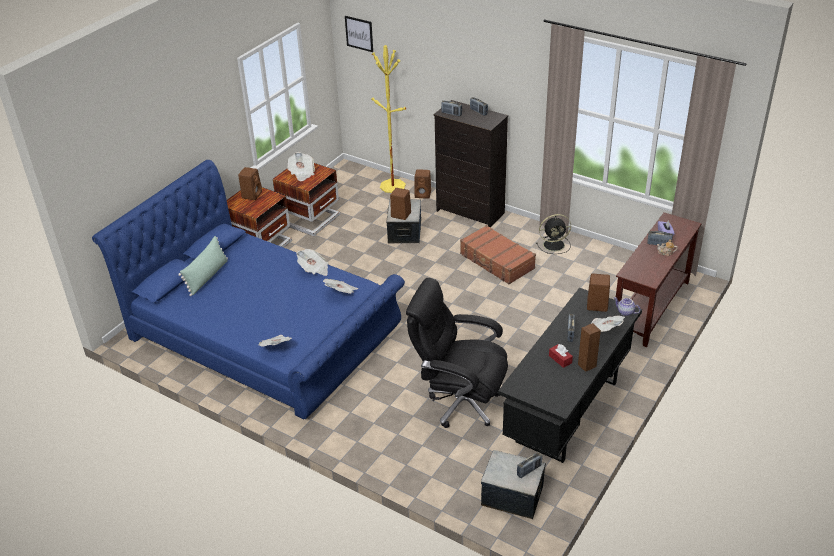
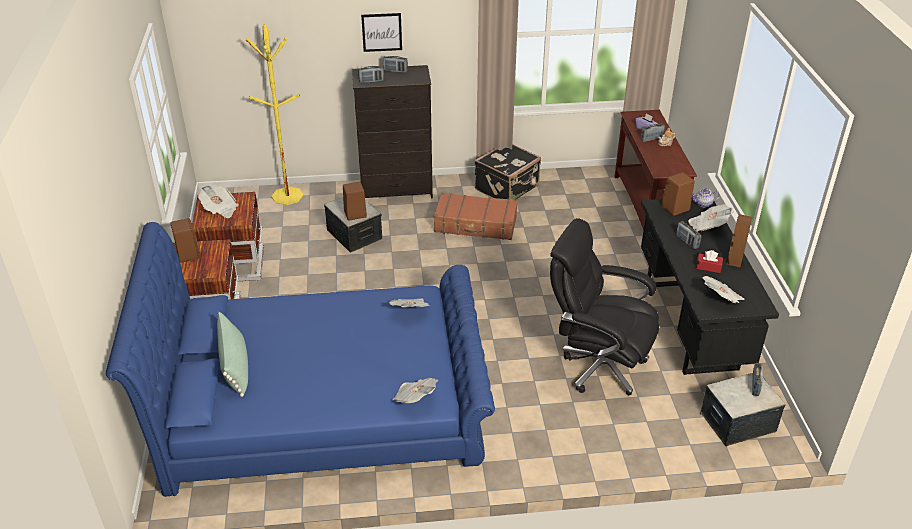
camera: 40 degrees left, 0 degrees up
newspaper [296,249,329,276] -> newspaper moved to [703,276,745,303]
picture [345,16,373,52] -> picture moved to [361,13,402,52]
black office chair [406,278,508,428] -> black office chair turned 45 degrees clockwise [550,218,659,395]
brown speaker [414,169,431,199] -> none
black fan [536,214,571,254] -> black suitcase [475,144,541,200]

